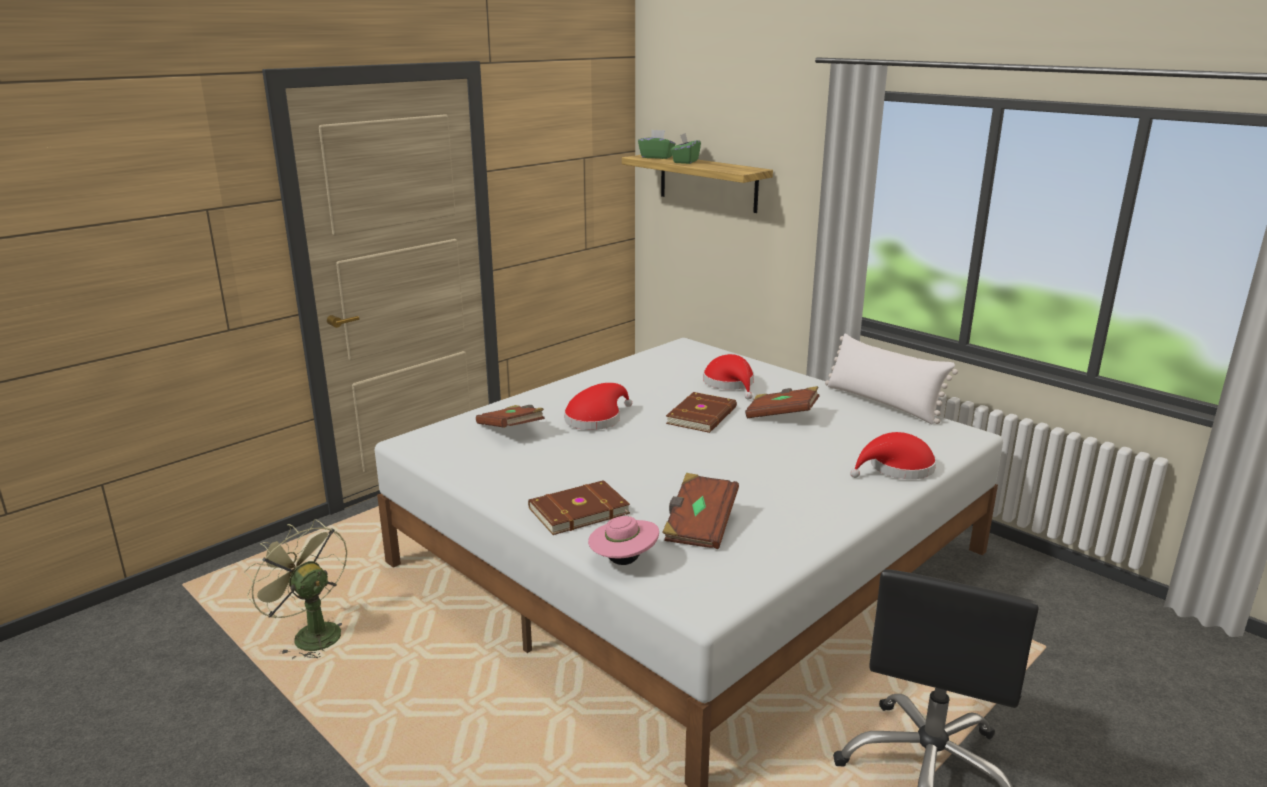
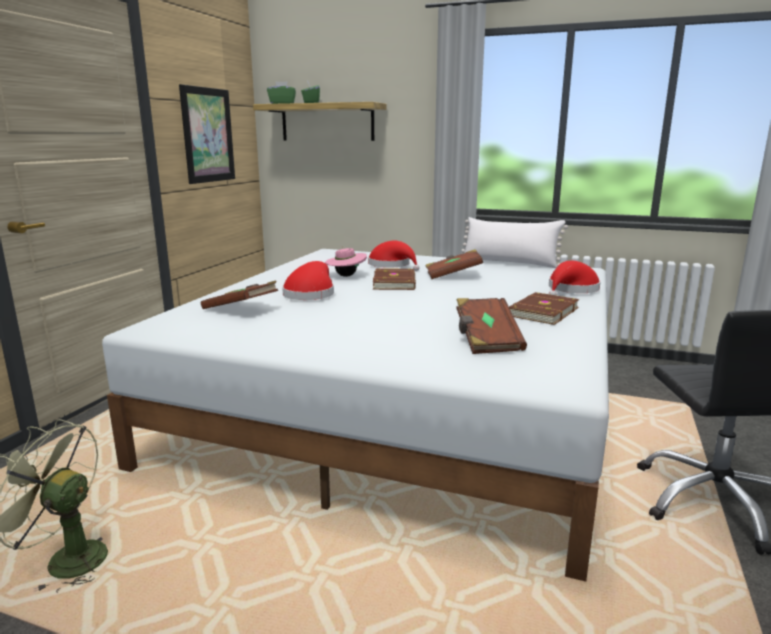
camera: 25 degrees left, 5 degrees down
brown book [528,480,630,535] -> brown book moved to [509,292,579,325]
pink hat [588,509,659,565] -> pink hat moved to [325,247,367,277]
none -> picture [179,84,235,184]

